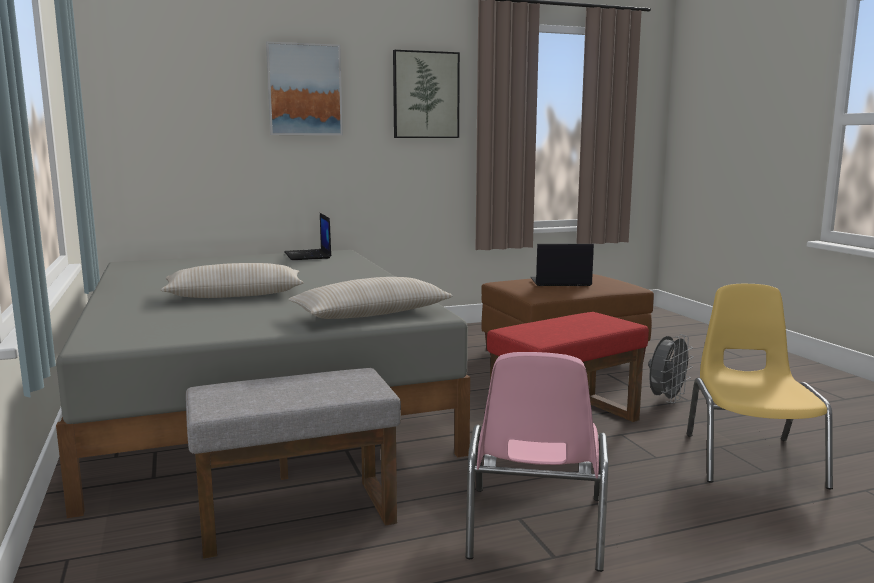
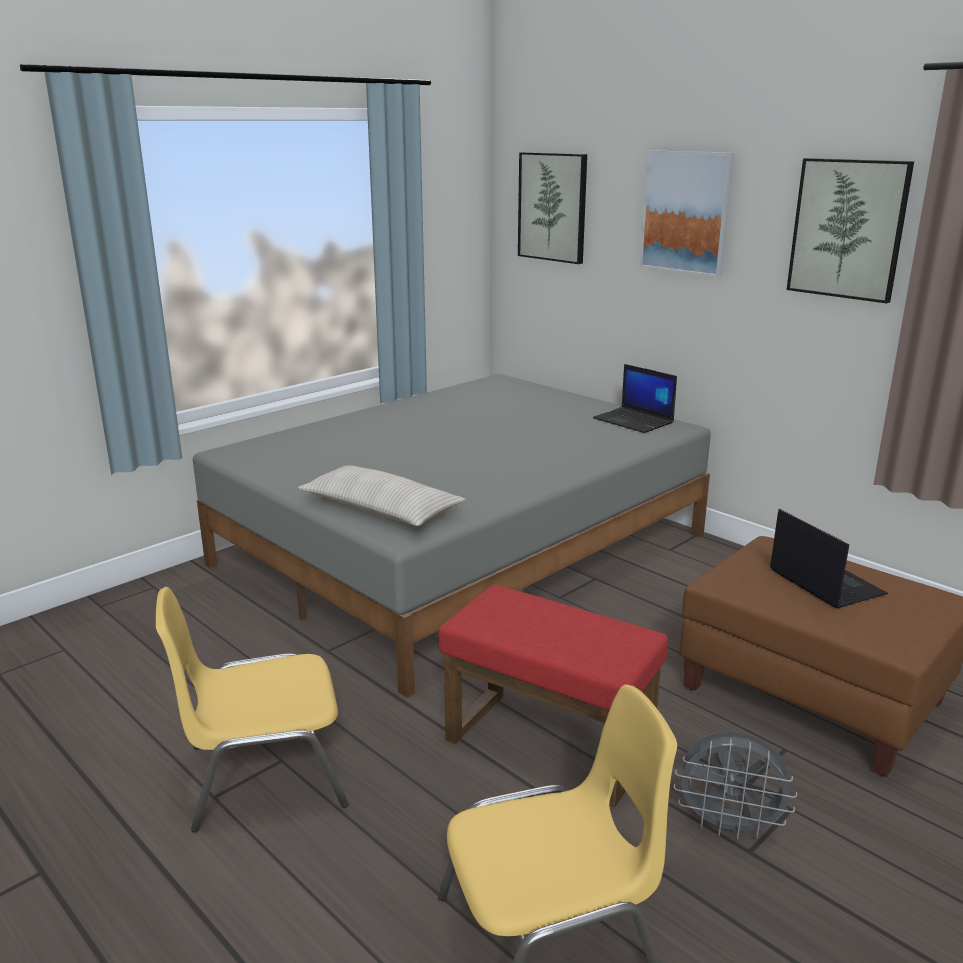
camera: 65 degrees right, 10 degrees up
beige pillow [161,263,304,298] -> none
grey ottoman [186,368,401,559] -> none
laptop [284,213,332,260] -> laptop turned 90 degrees counterclockwise [593,364,677,433]
pink chair [466,352,609,572] -> yellow chair [156,587,349,833]
none -> picture [518,152,587,264]

